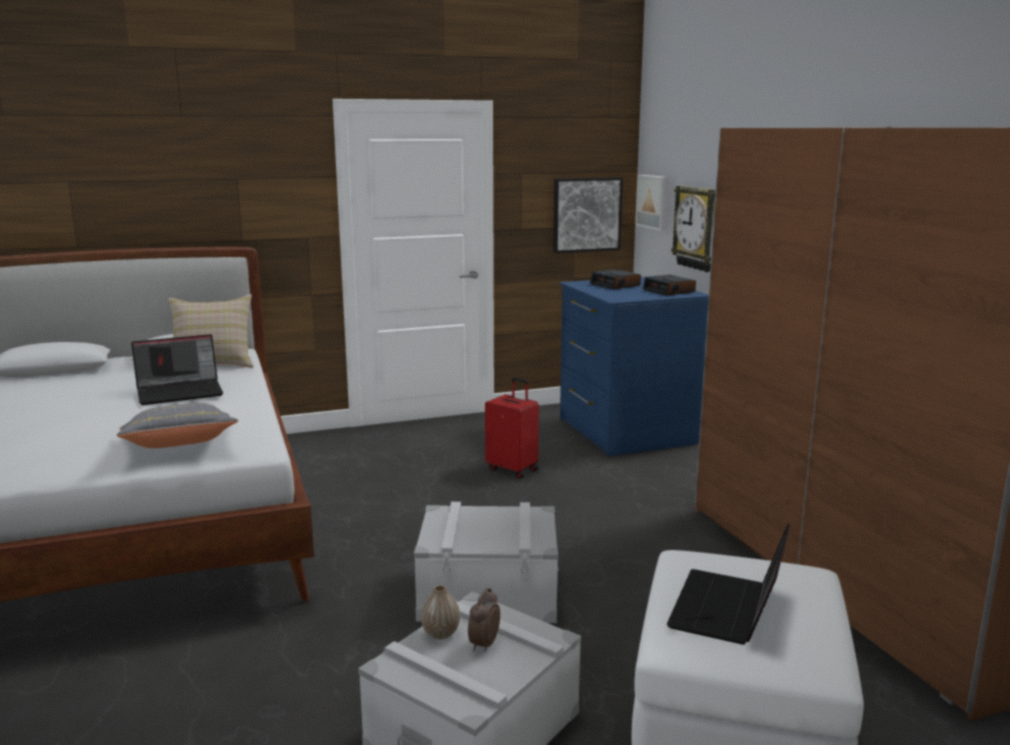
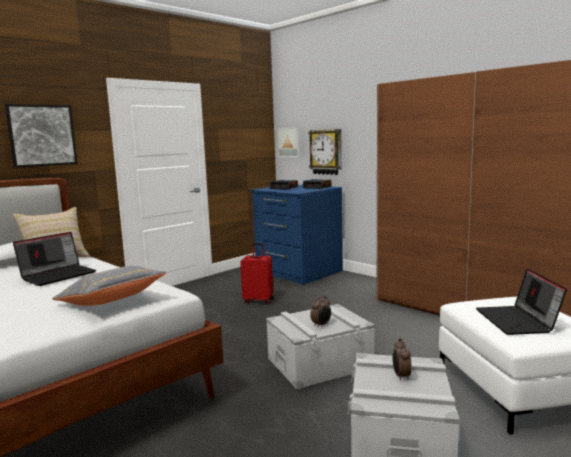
camera: 25 degrees left, 5 degrees down
vase [421,585,460,640] -> none
picture [553,177,623,253] -> picture moved to [5,104,78,168]
none -> alarm clock [310,296,331,328]

